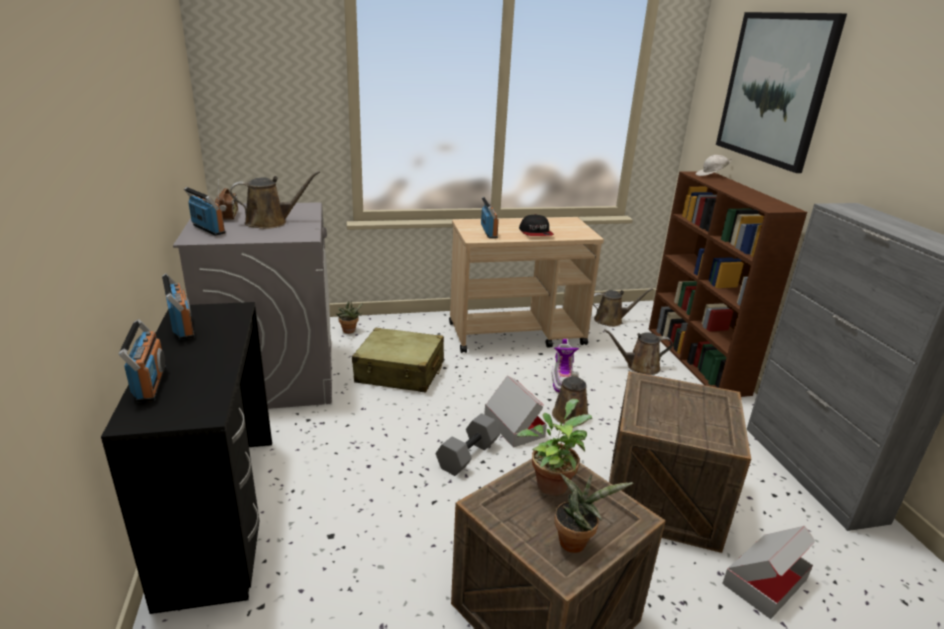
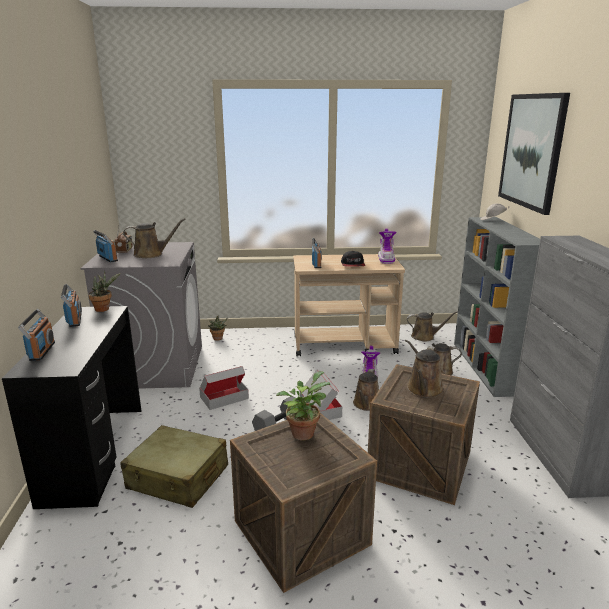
camera: 10 degrees right, 5 degrees down
beige suitcase [352,328,444,393] -> beige suitcase moved to [120,425,228,508]
potted plant [554,473,633,553] -> potted plant moved to [88,271,121,312]
brown bookcase [649,172,807,397] -> grey bookcase [454,217,540,397]
cardboard box [722,526,815,619] -> cardboard box moved to [199,366,249,410]
none -> boot [378,229,397,264]
none -> brown watering can [407,346,444,398]

